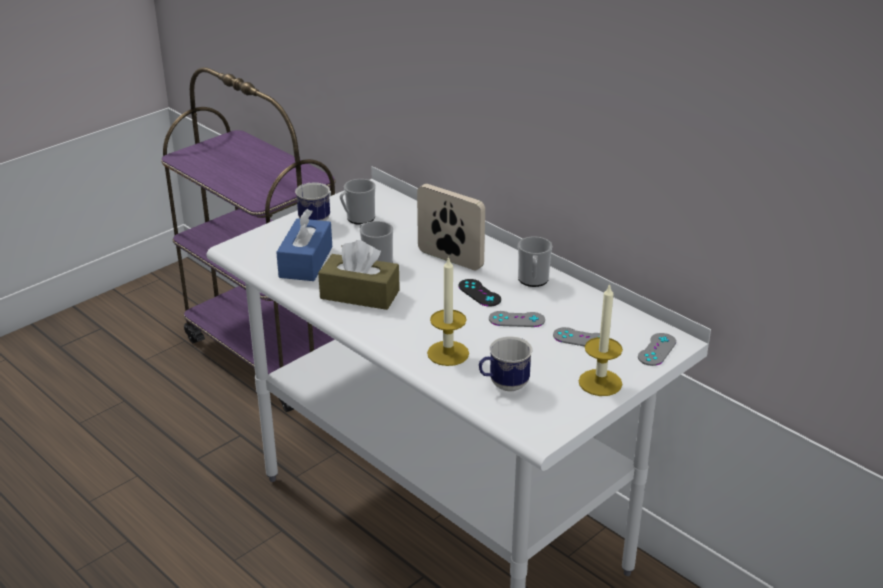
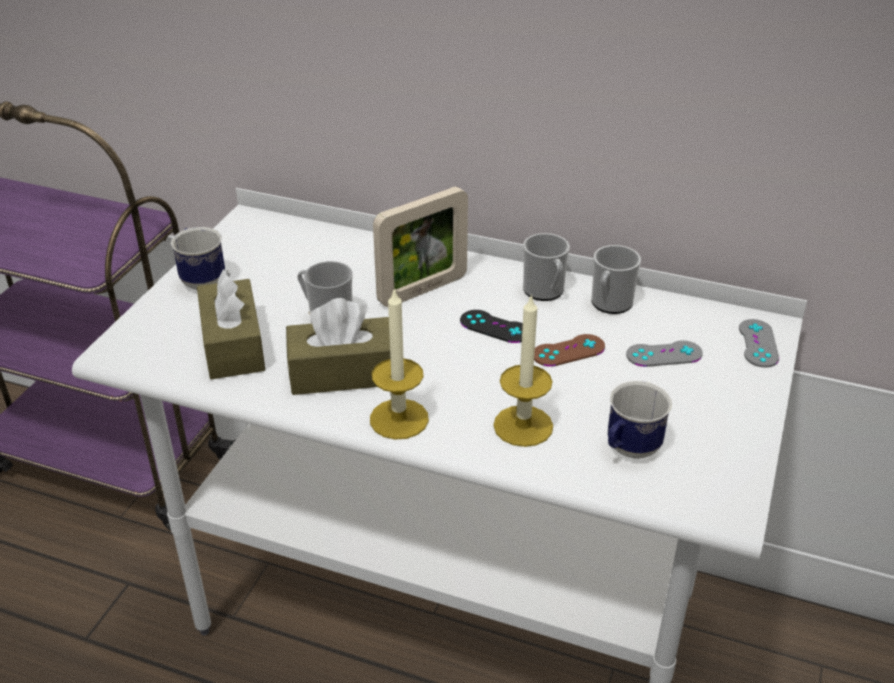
camera: 25 degrees left, 5 degrees up
blue tissue box [276,209,332,281] -> brown tissue box [197,269,265,379]
mug [340,179,376,225] -> mug moved to [591,245,641,314]
picture frame [417,184,485,270] -> picture frame turned 135 degrees clockwise [373,186,468,307]
grey game controller [489,311,545,327] -> brown game controller [534,334,605,367]
candle [578,283,623,396] -> candle moved to [370,288,429,439]

